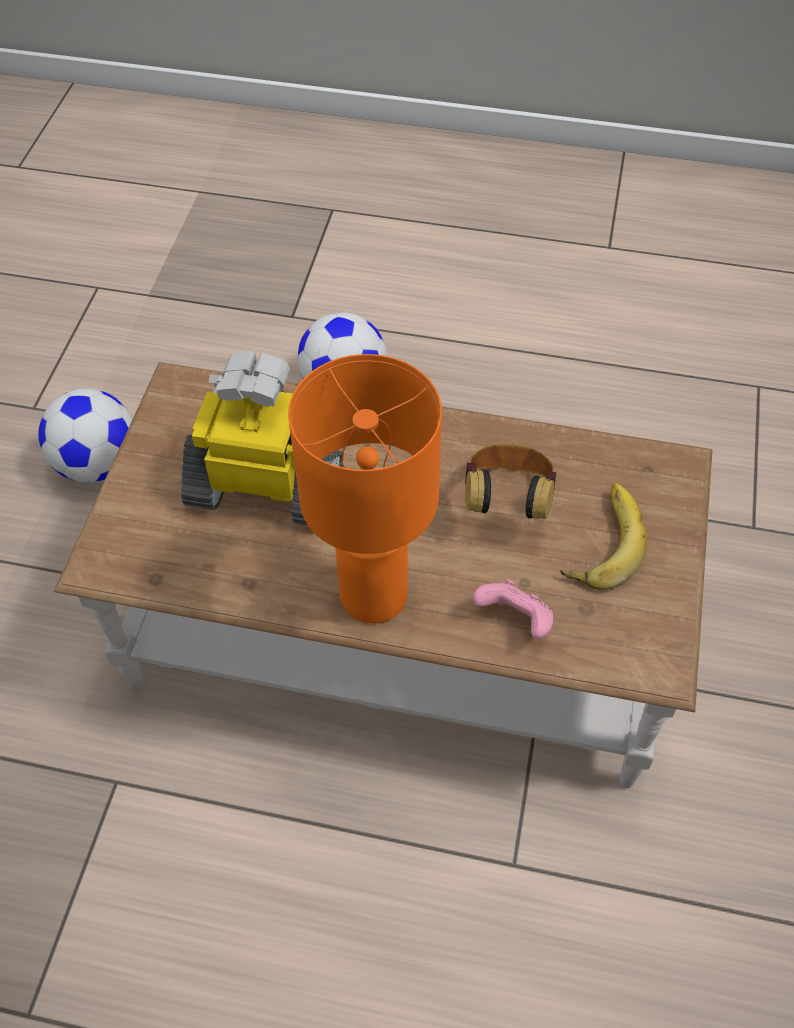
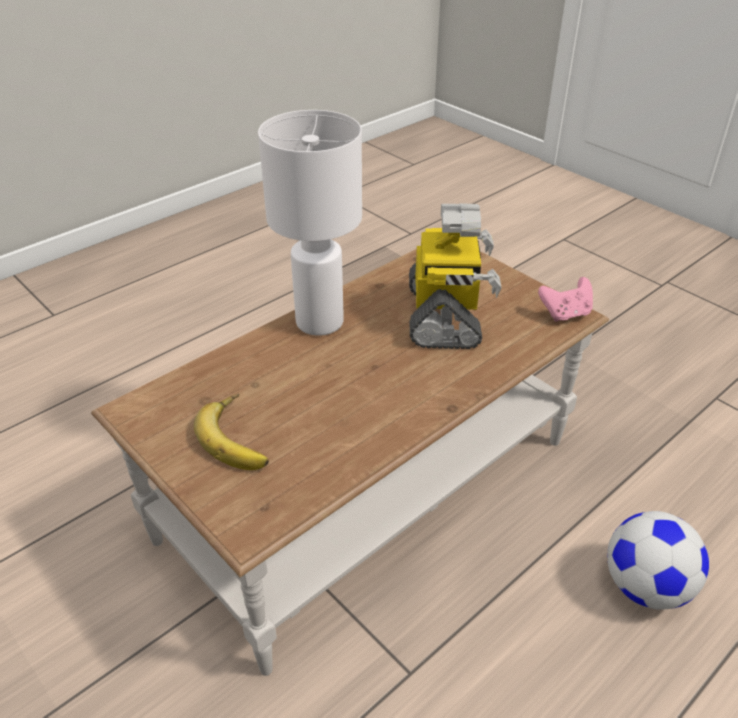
camera: 125 degrees right, 15 degrees down
football [38,388,132,483] -> none
toy robot [181,351,343,525] -> toy robot turned 45 degrees counterclockwise [409,203,501,349]
orange table lamp [288,354,442,624] -> white table lamp [258,110,362,336]
headphones [465,443,556,519] -> none
pink game controller [473,579,553,639] -> pink game controller moved to [538,277,593,322]

